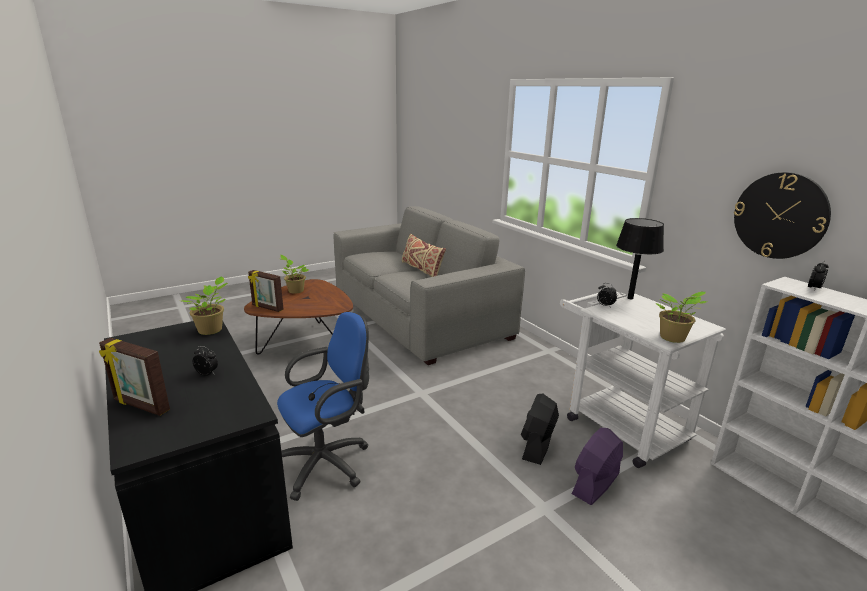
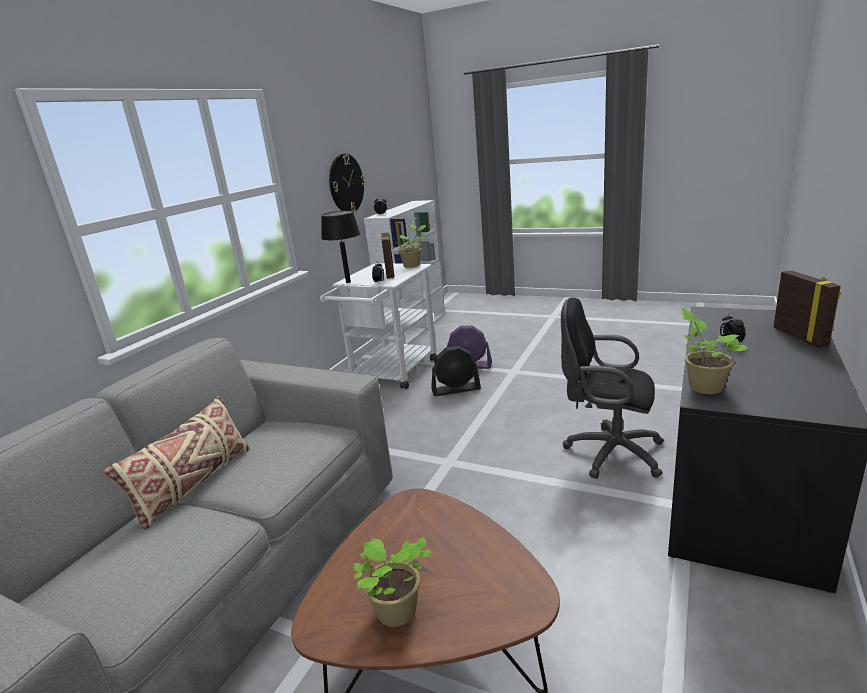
camera: 120 degrees left, 0 degrees up
picture frame [248,270,284,312] -> picture frame moved to [381,233,394,279]
blue office chair [277,312,369,501] -> black office chair [561,298,664,479]

